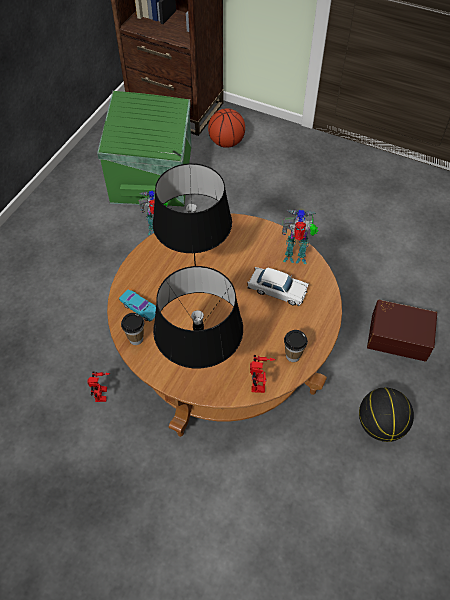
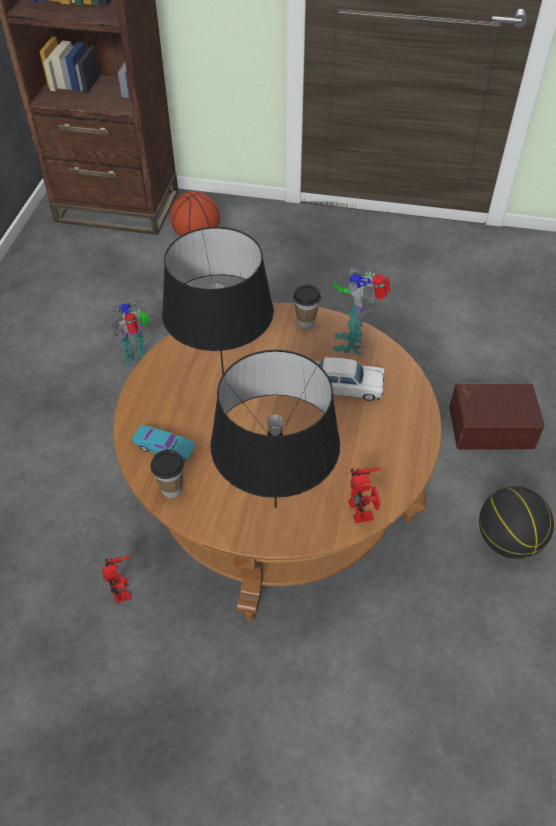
camera: 15 degrees left, 5 degrees down
green storage box [97,91,192,207] -> none
toy robot [282,209,319,264] -> toy robot turned 75 degrees counterclockwise [333,266,391,355]
cup [284,330,308,362] -> cup moved to [293,285,321,329]

